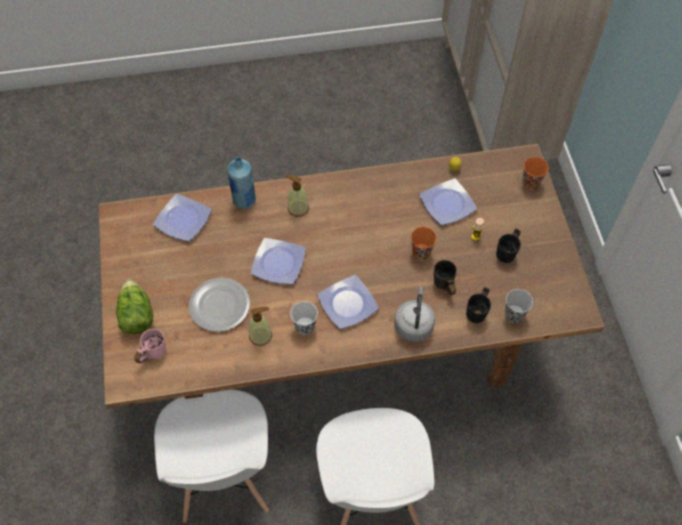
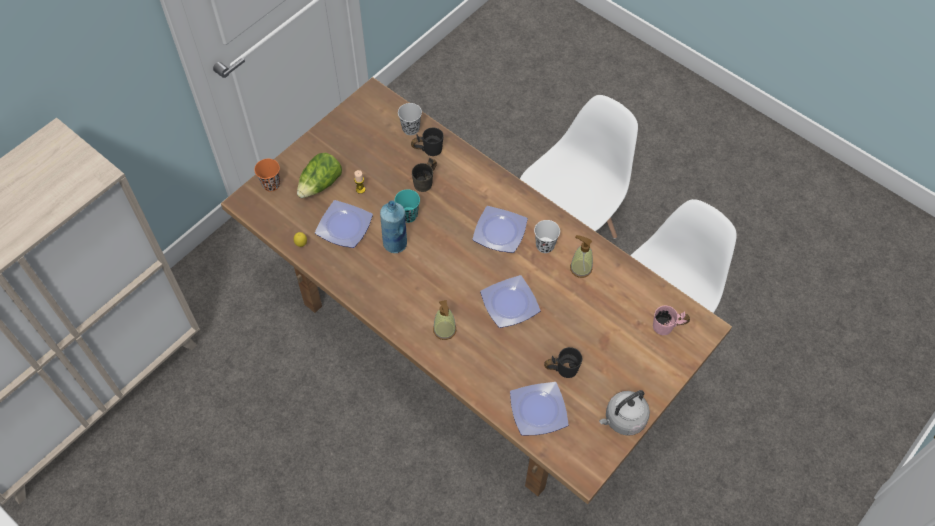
camera: 130 degrees left, 0 degrees up
lettuce [116,280,153,334] -> lettuce moved to [297,152,342,198]
plate [189,278,250,332] -> none
blue bottle [227,157,256,209] -> blue bottle moved to [380,200,407,253]
grey kettle [394,287,435,342] -> grey kettle moved to [599,390,650,436]
orange cup [411,227,437,260] -> turquoise cup [395,189,420,223]
black mug [496,228,521,263] -> black mug moved to [544,347,582,378]

